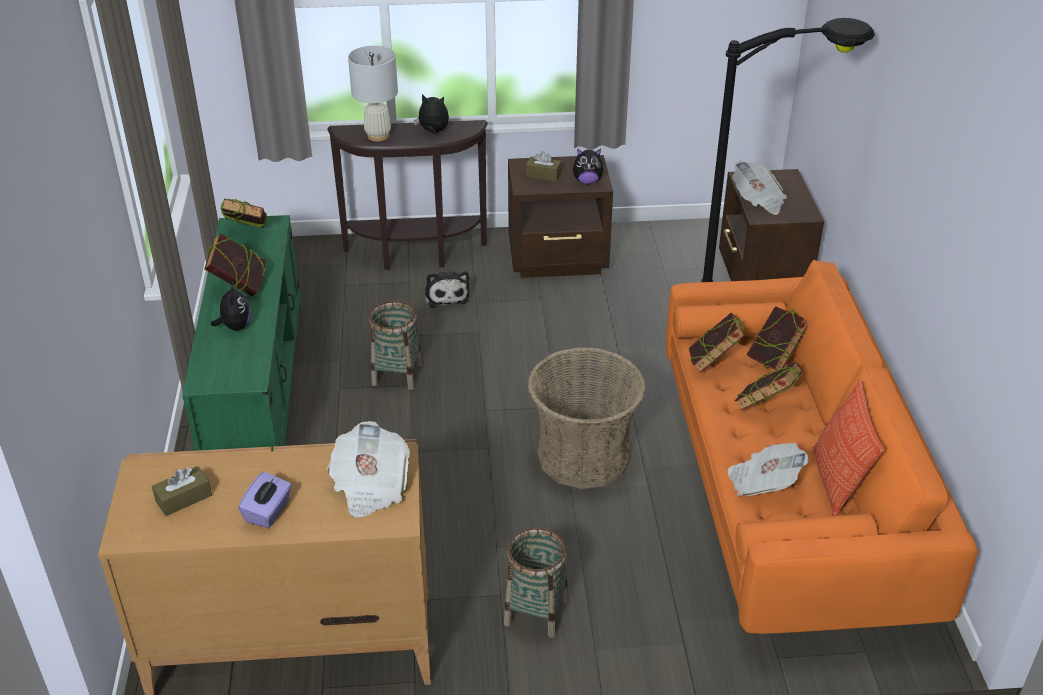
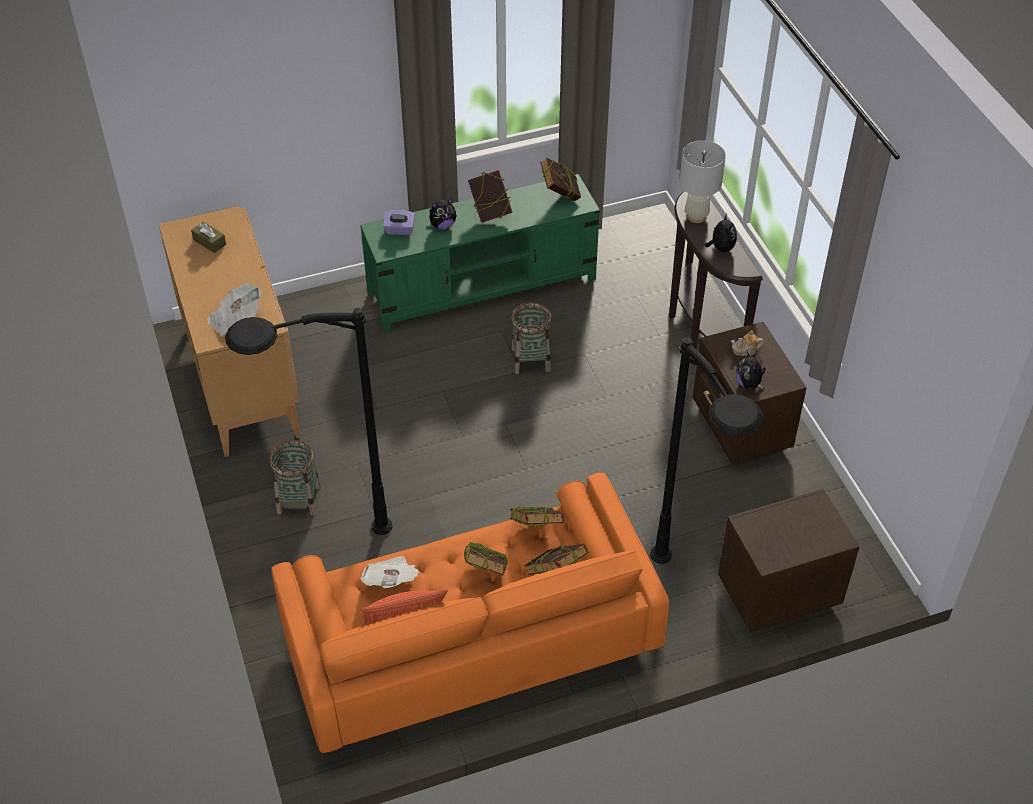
camera: 75 degrees right, 10 degrees up
purple tissue box [238,472,292,528] -> purple tissue box moved to [383,210,415,235]
plush toy [425,271,470,308] -> none
brown tissue box [526,151,561,181] -> teapot [731,330,763,357]
basket [528,347,646,489] -> none
newspaper [732,161,787,215] -> none
none -> black floor lamp [225,308,392,535]

